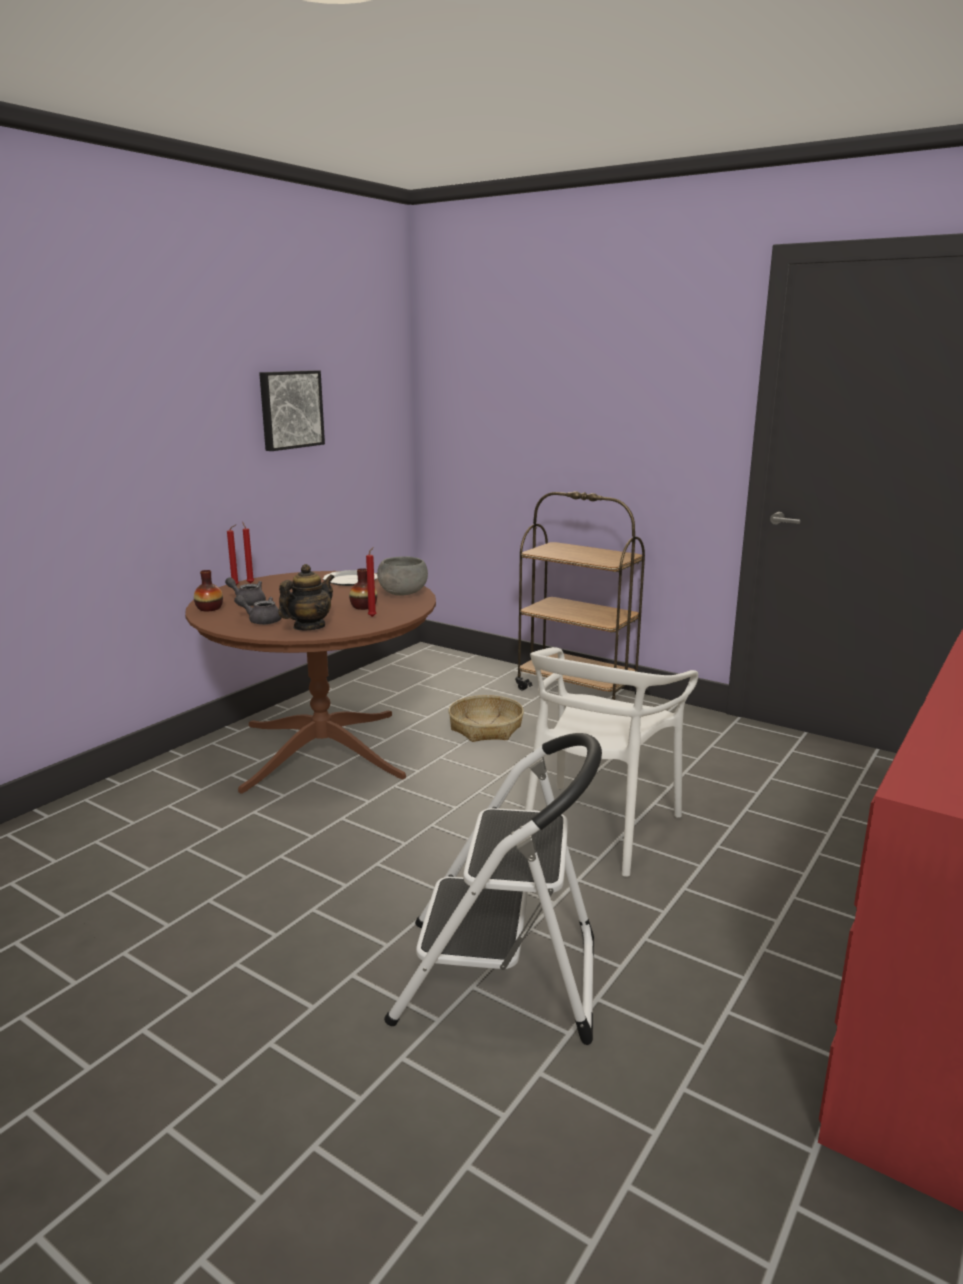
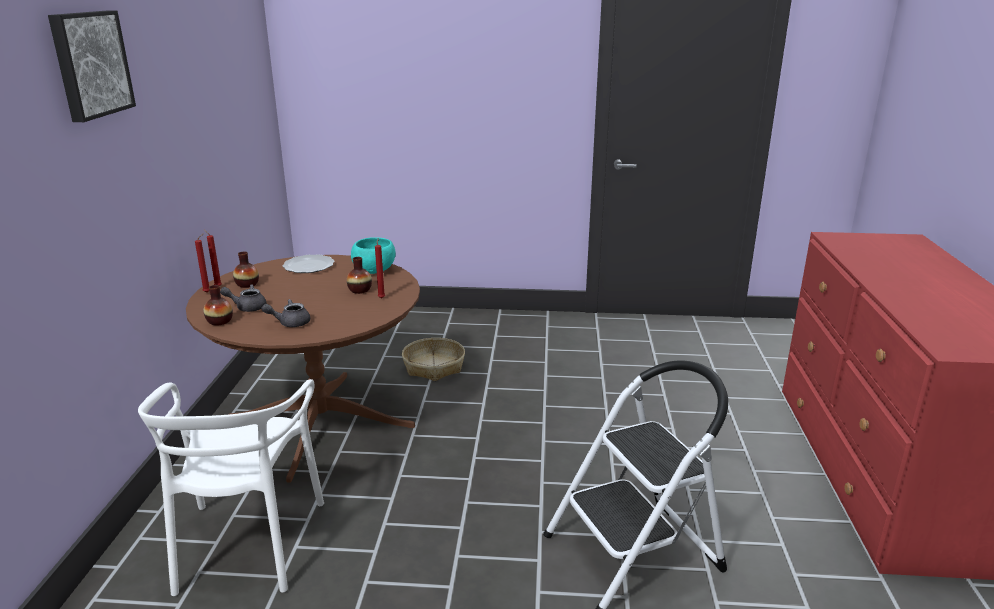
camera: 30 degrees left, 5 degrees up
picture [259,370,325,451] -> picture moved to [48,11,136,122]
teapot [278,564,335,631] -> none
grey bowl [377,556,428,596] -> turquoise bowl [351,237,396,274]
brown cart [515,491,651,700] -> none
white chair [525,647,698,877] -> white chair moved to [138,379,324,596]
none -> vase [233,251,259,288]

